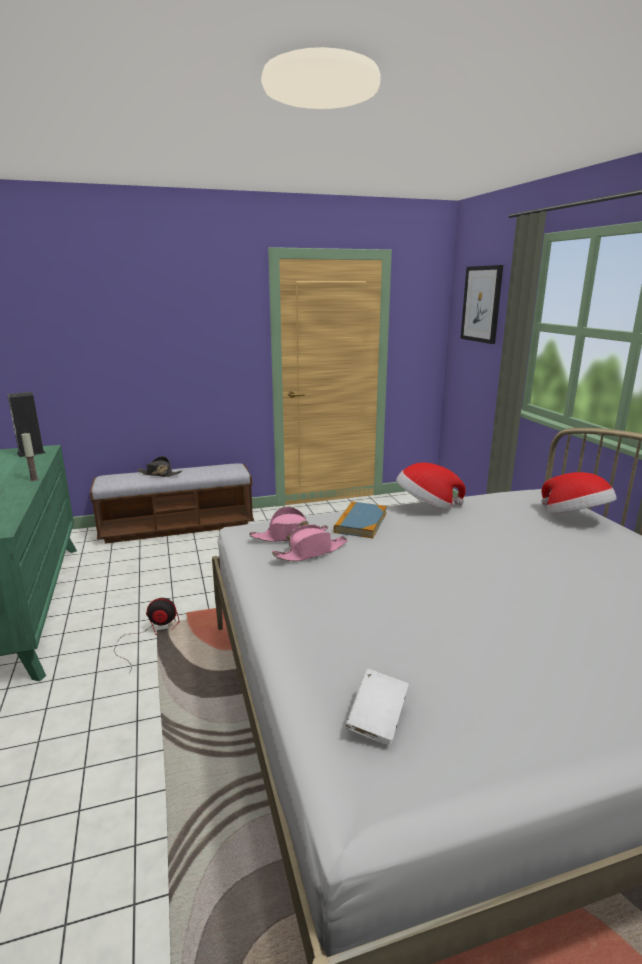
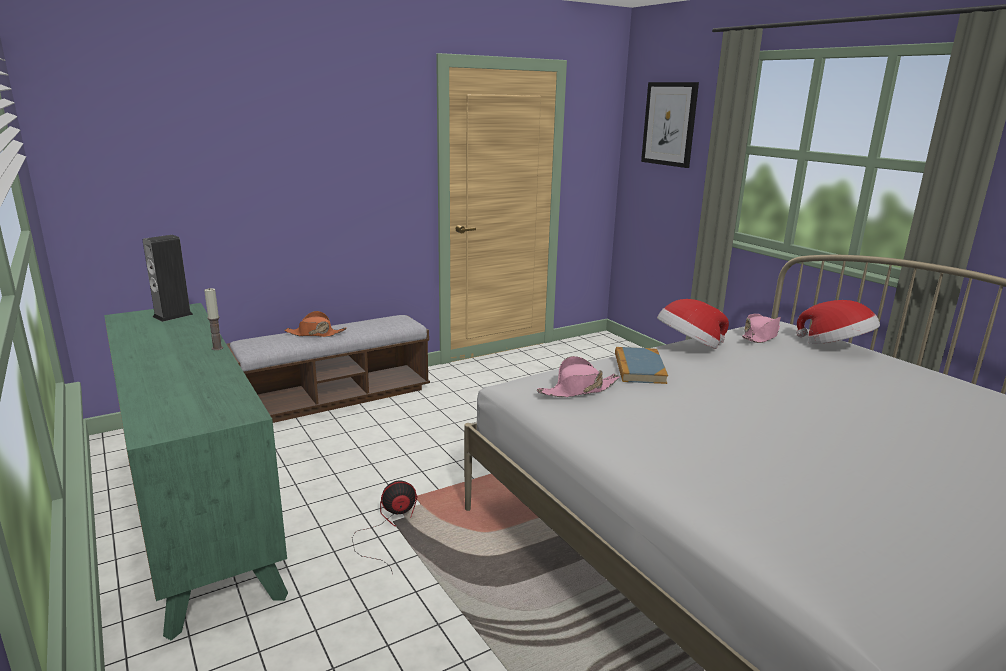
camera: 15 degrees left, 0 degrees up
black hat [137,456,182,477] -> orange hat [284,311,346,337]
pink hat [272,525,348,562] -> pink hat moved to [742,314,781,343]
white book [345,669,409,745] -> none

